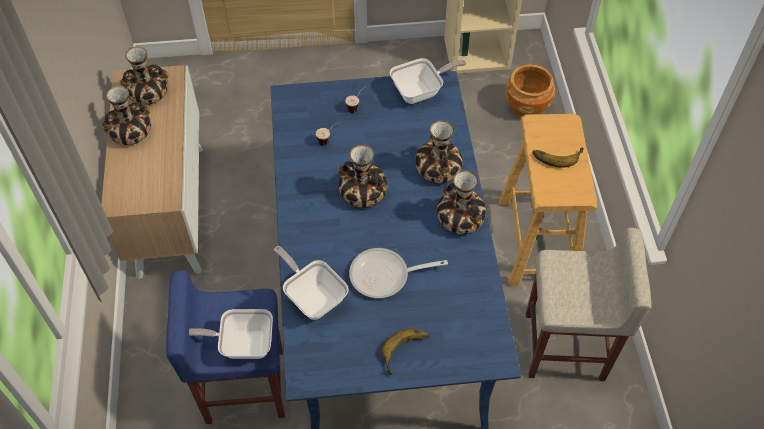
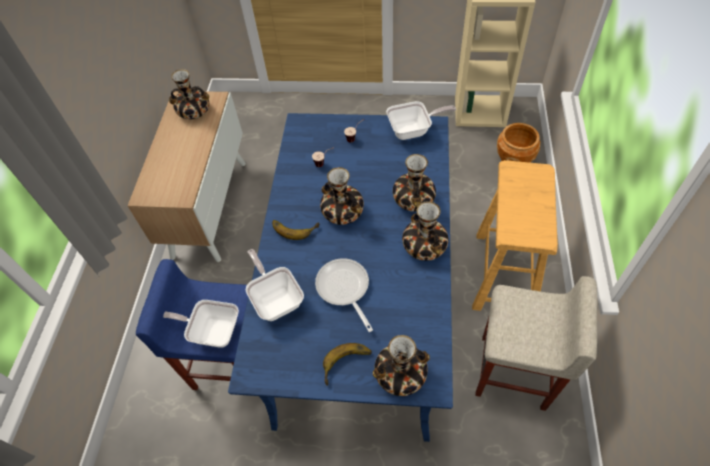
camera: 15 degrees right, 0 degrees up
vase [102,86,151,145] -> vase moved to [373,335,430,396]
frying pan [349,248,448,298] -> frying pan turned 60 degrees clockwise [315,258,373,332]
banana [532,147,584,168] -> banana moved to [272,220,319,240]

